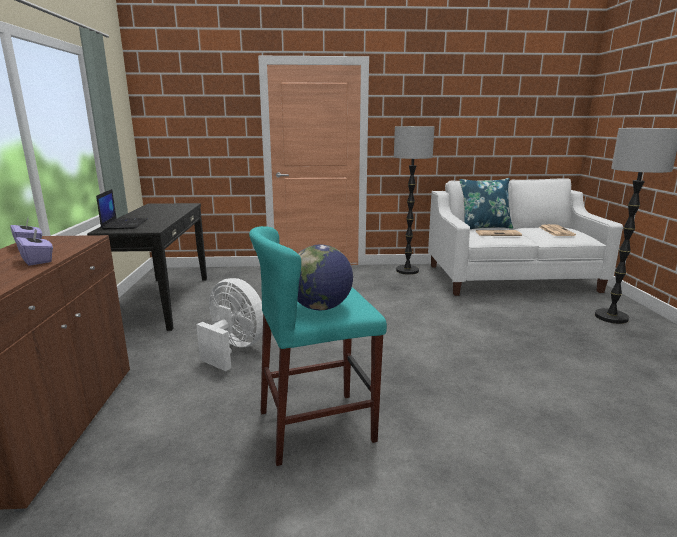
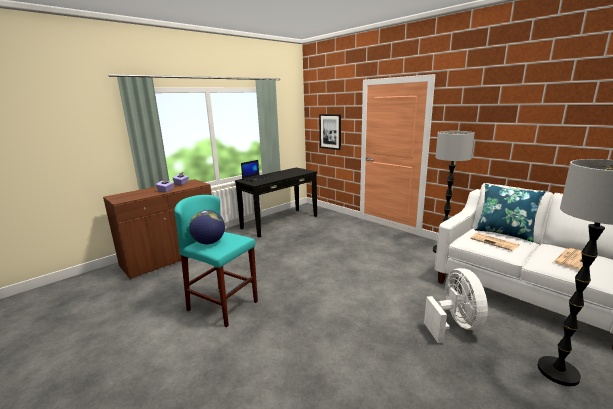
camera: 50 degrees right, 0 degrees up
white fan [196,278,263,371] -> white fan moved to [424,268,488,343]
none -> picture [319,114,341,150]

